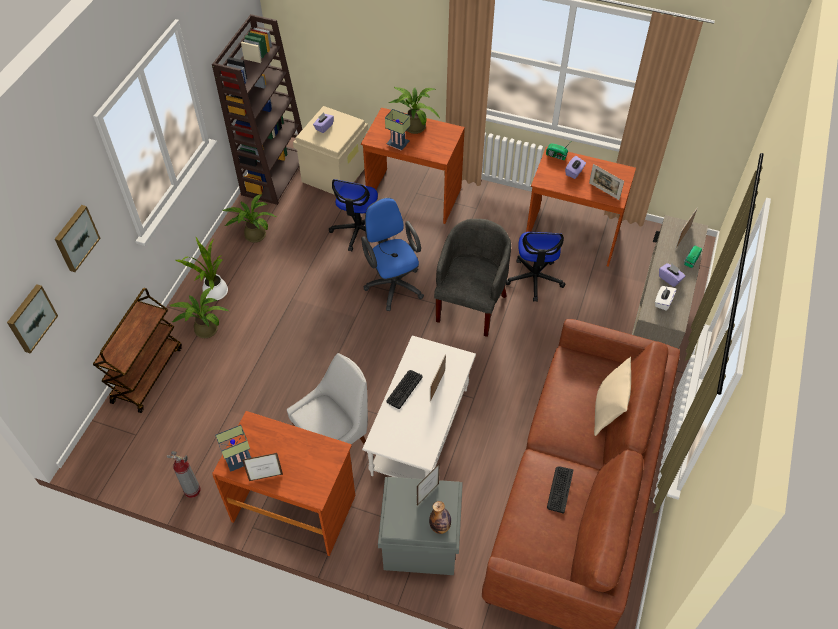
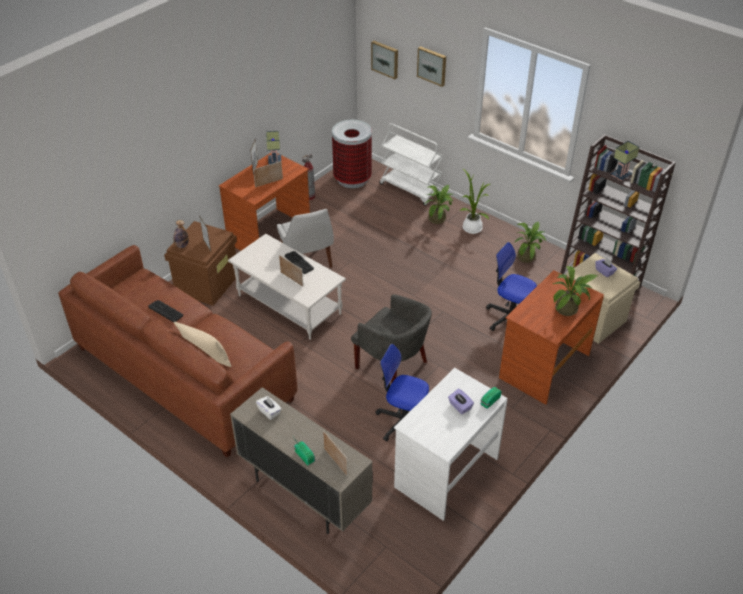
camera: 110 degrees right, 10 degrees down
brown cart [93,288,182,413] -> white cart [380,123,443,206]
blue office chair [361,197,424,311] -> none
grey storage box [378,477,463,575] -> brown storage box [164,221,237,306]
table lamp [385,109,410,151] -> table lamp moved to [611,141,639,181]
brown desk [526,147,636,267] -> white desk [394,368,508,521]
picture frame [589,164,624,200] -> picture frame moved to [253,161,283,187]
purple tissue box [659,263,685,287] -> none
none -> trash can [332,120,372,188]

